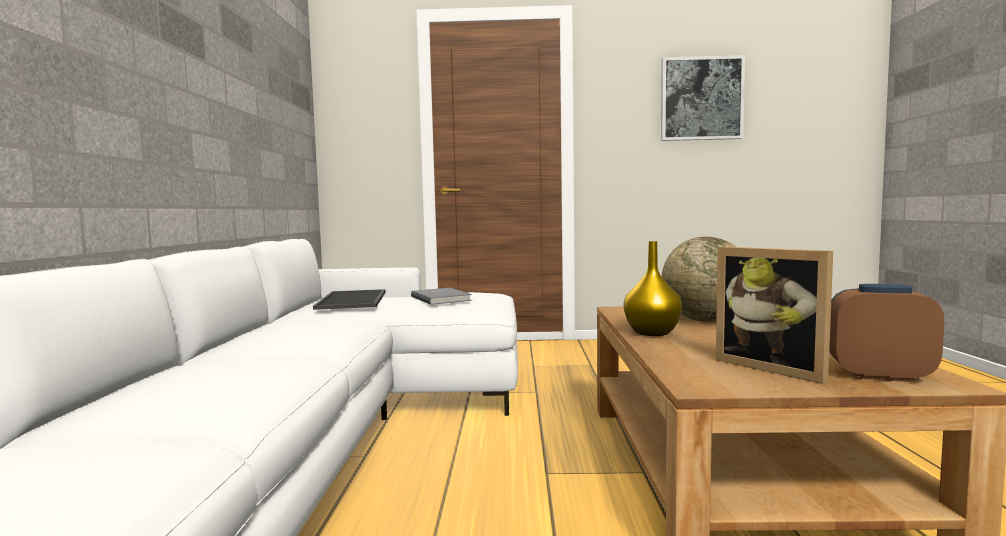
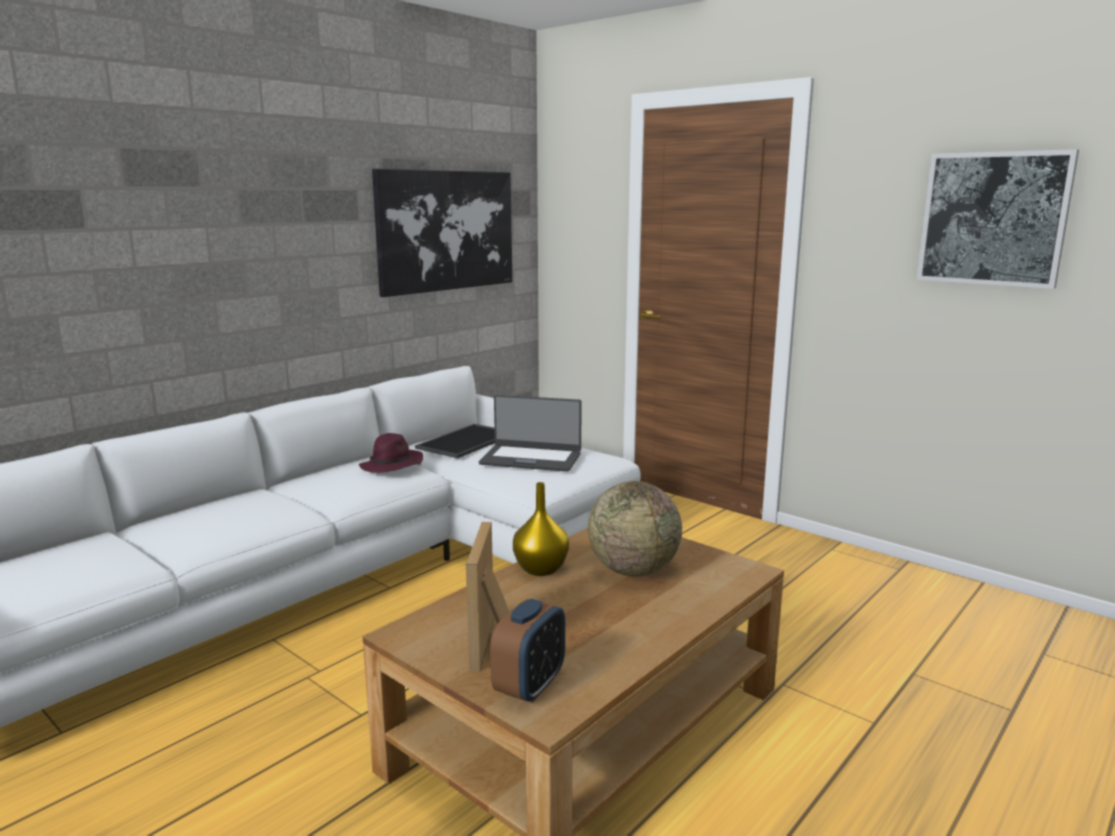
camera: 40 degrees right, 10 degrees up
grey book [411,288,472,305] -> laptop [479,395,582,472]
alarm clock [829,284,944,382] -> alarm clock turned 60 degrees clockwise [490,599,565,703]
none -> purple hat [359,433,423,473]
none -> picture [372,169,512,297]

